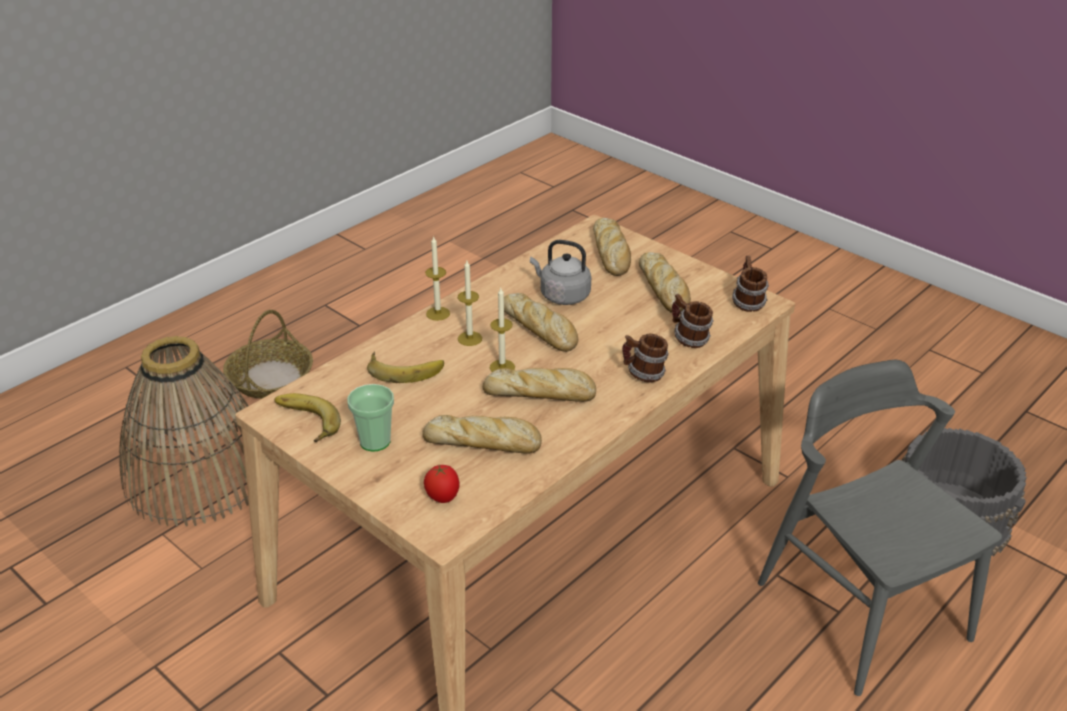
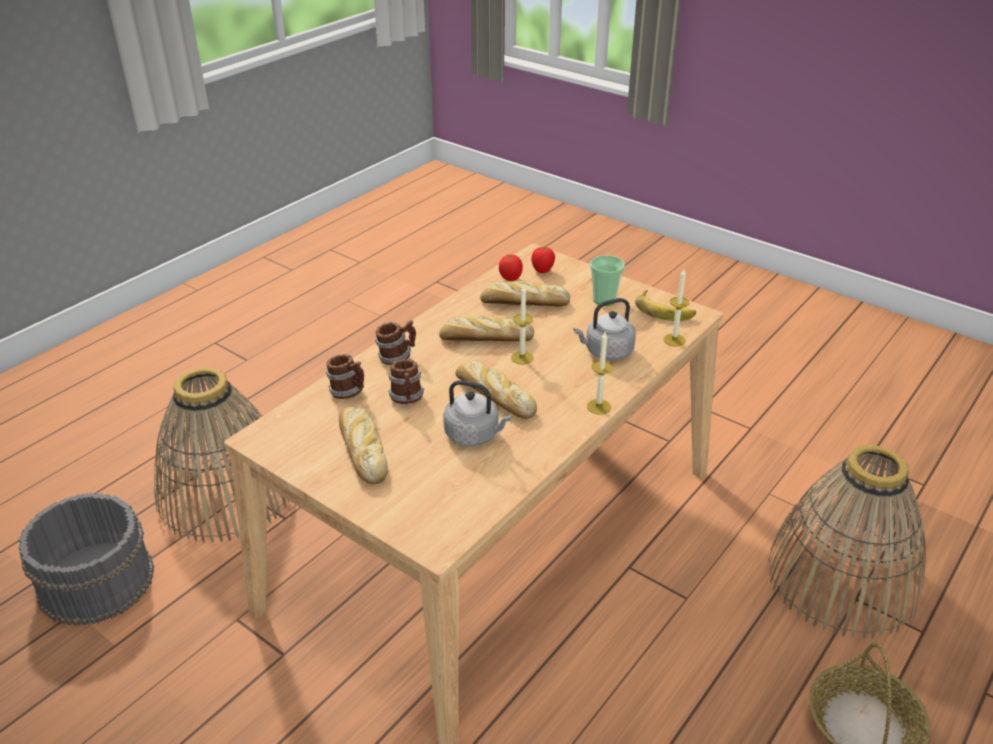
camera: 175 degrees right, 0 degrees up
banana [367,351,444,383] -> grey kettle [573,298,636,361]
candle [458,261,482,346] -> candle moved to [663,269,689,346]
bread [593,218,631,276] -> none
mug [732,256,769,312] -> mug moved to [388,359,424,404]
grey chair [758,360,1002,696] -> basket [154,367,289,543]
none -> tomato [499,255,523,281]

